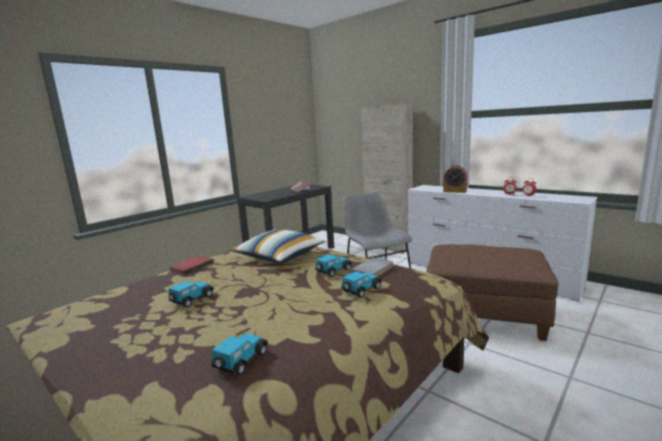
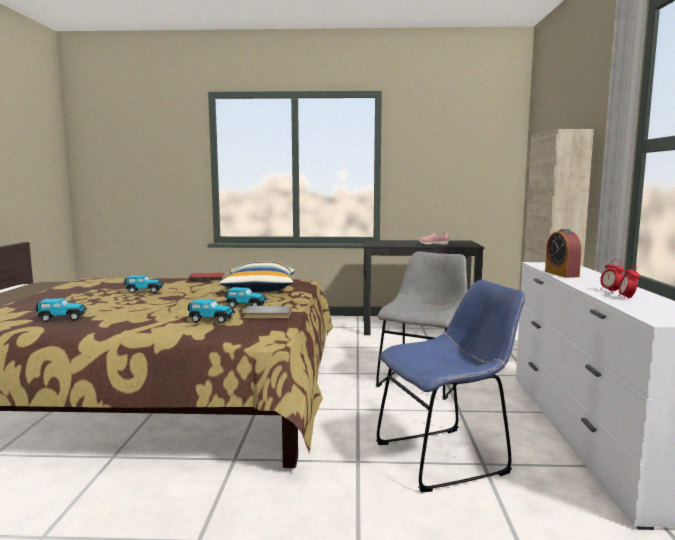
camera: 50 degrees right, 5 degrees down
brown ottoman [426,244,559,341] -> blue chair [376,280,525,492]

